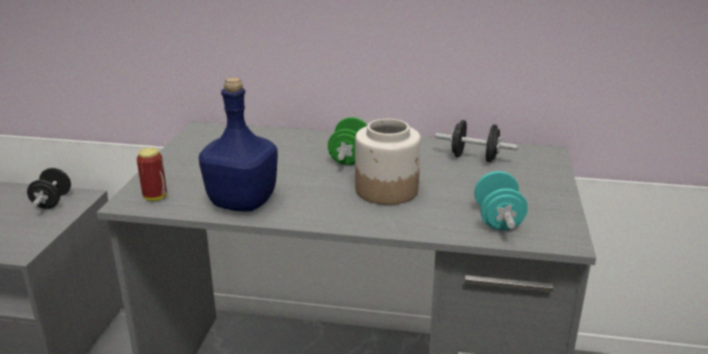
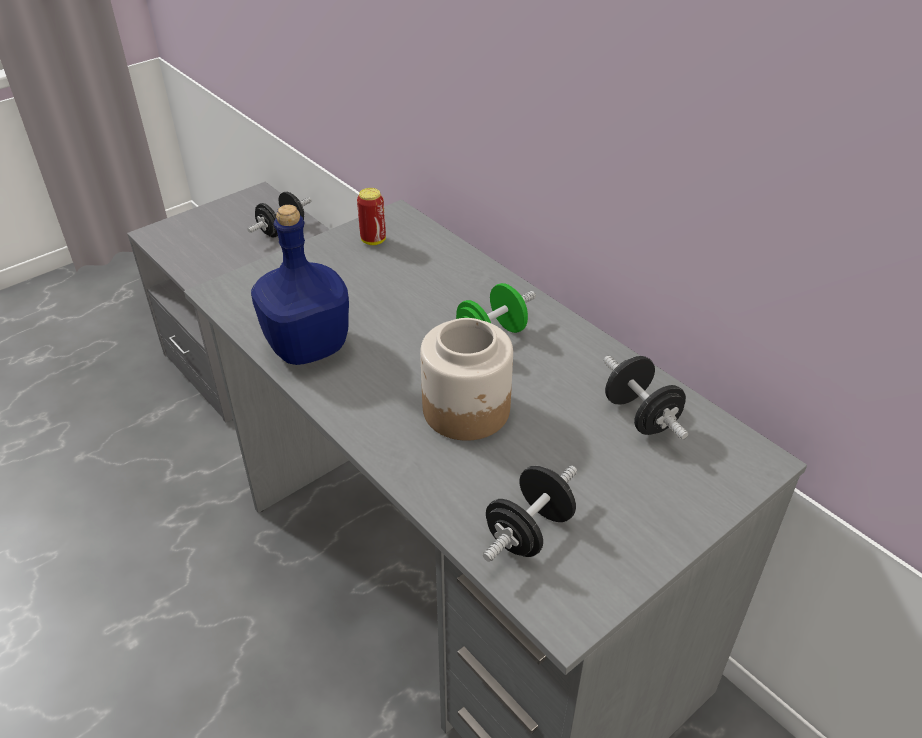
camera: 40 degrees right, 15 degrees up
can [137,148,167,201] -> can moved to [357,188,386,245]
turquoise dumbbell [474,171,528,230] -> black dumbbell [483,466,577,562]

